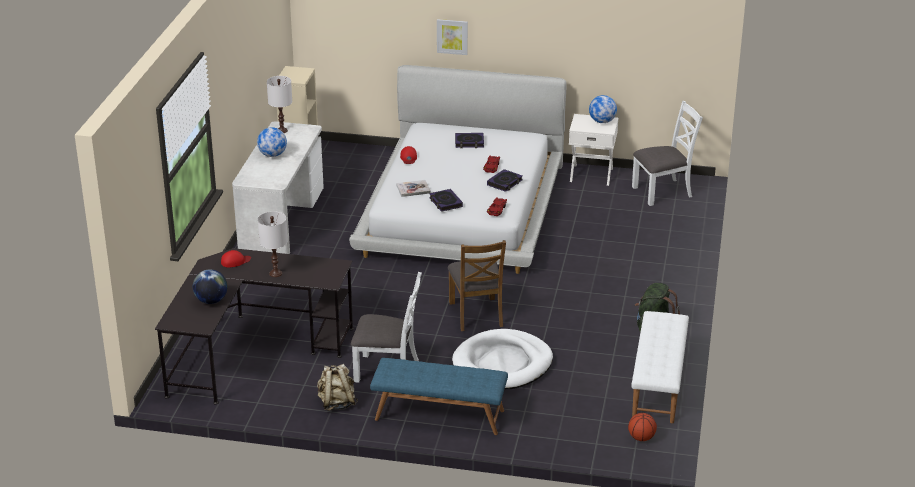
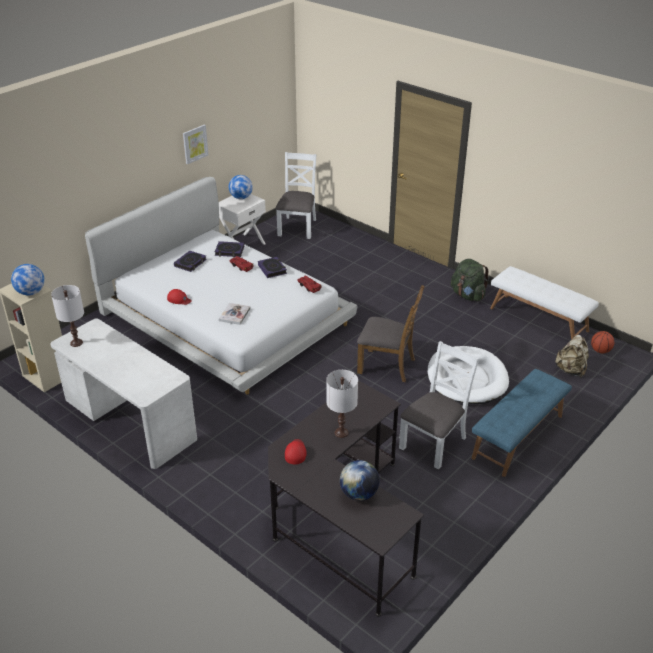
camera: 60 degrees left, 5 degrees up
globe [257,127,287,157] -> globe moved to [11,264,45,295]
beige backpack [317,364,358,411] -> beige backpack moved to [555,335,589,378]
book [429,189,463,212] -> book moved to [215,241,244,257]
picture [437,19,468,55] -> picture moved to [183,125,208,164]

